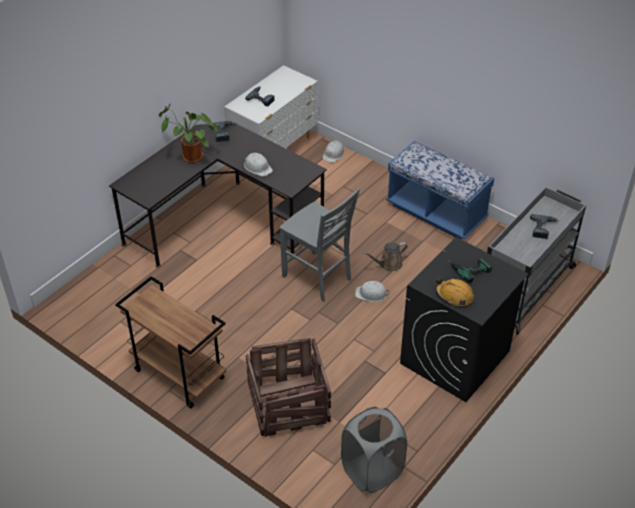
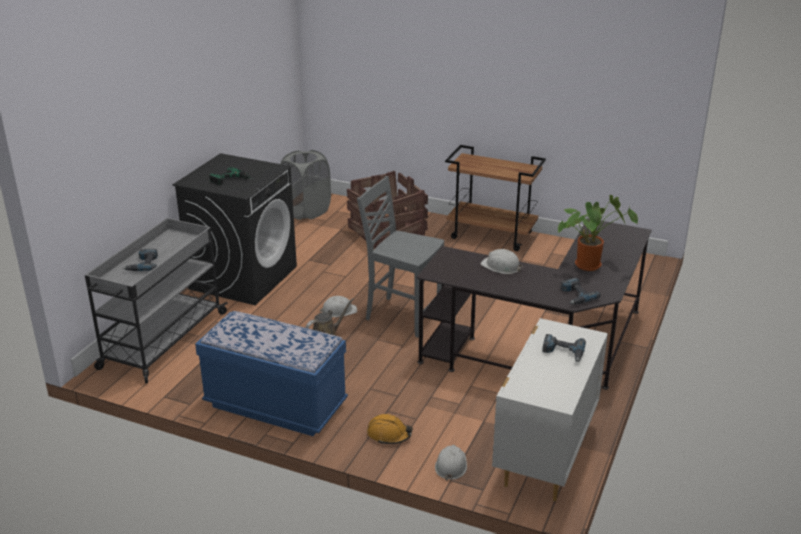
camera: 165 degrees right, 15 degrees down
orange hard hat [436,278,474,306] -> orange hard hat moved to [367,414,413,444]

